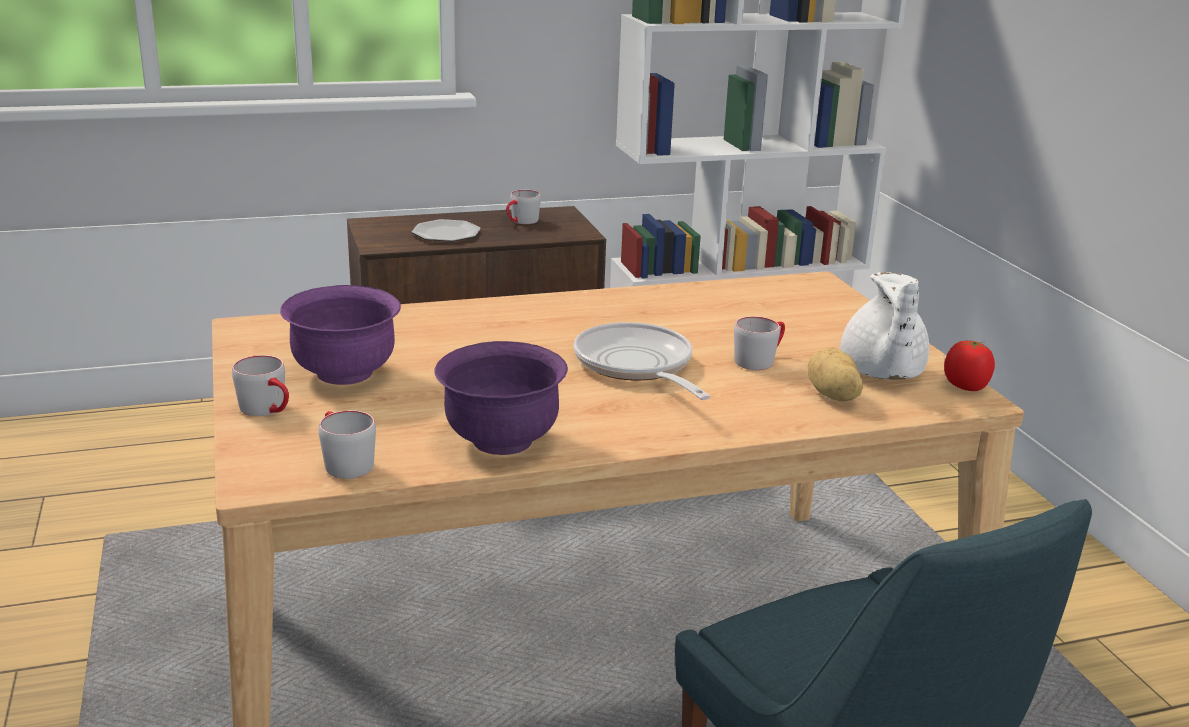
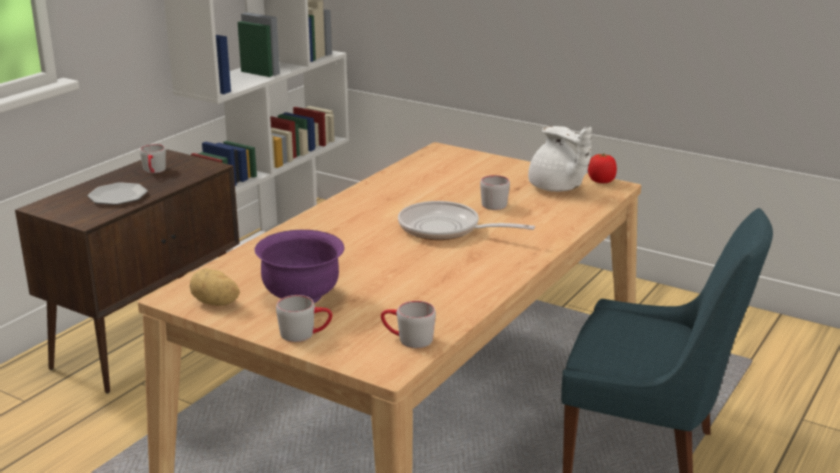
camera: 40 degrees left, 0 degrees up
purple bowl [434,341,568,455] -> none
potato [808,348,863,401] -> potato moved to [190,268,240,306]

